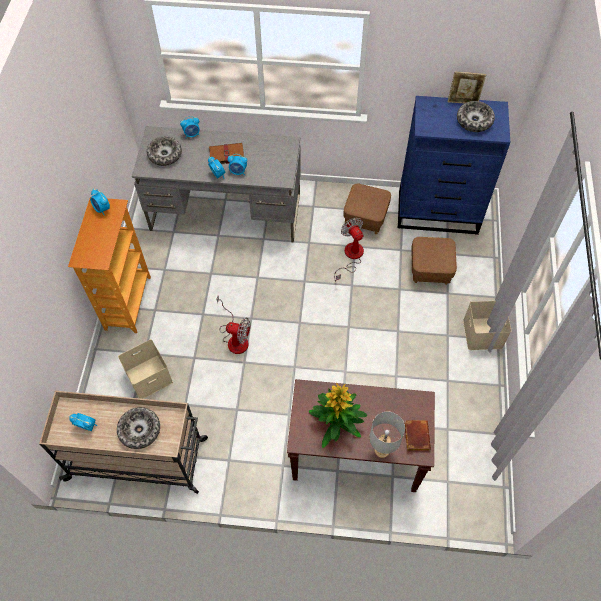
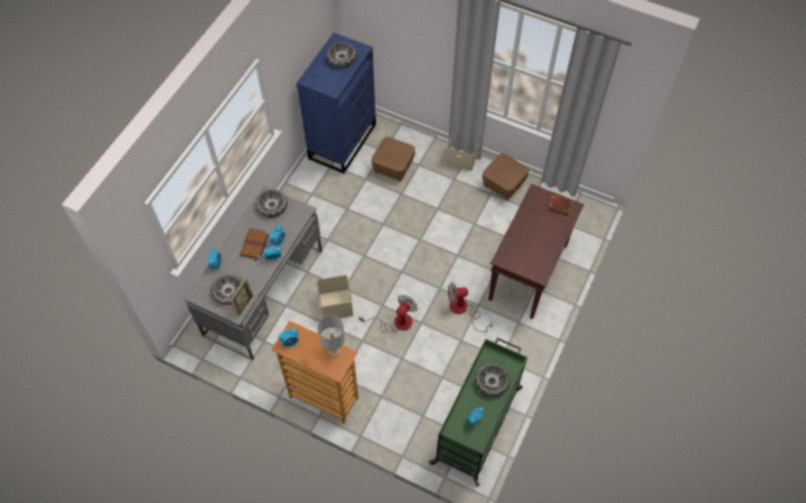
camera: 70 degrees left, 0 degrees up
beige cart [39,391,208,494] -> green cart [429,337,528,487]
beige storage box [118,339,173,399] -> beige storage box moved to [317,275,353,318]
potted plant [309,382,368,448] -> none
fan [334,218,364,282] -> fan moved to [448,282,492,332]
brown ottoman [343,184,391,234] -> brown ottoman moved to [483,153,529,201]
grey table lamp [369,412,405,458] -> grey table lamp moved to [317,316,345,357]
picture frame [448,72,486,104] -> picture frame moved to [230,278,254,318]
none -> bowl [256,190,287,218]

